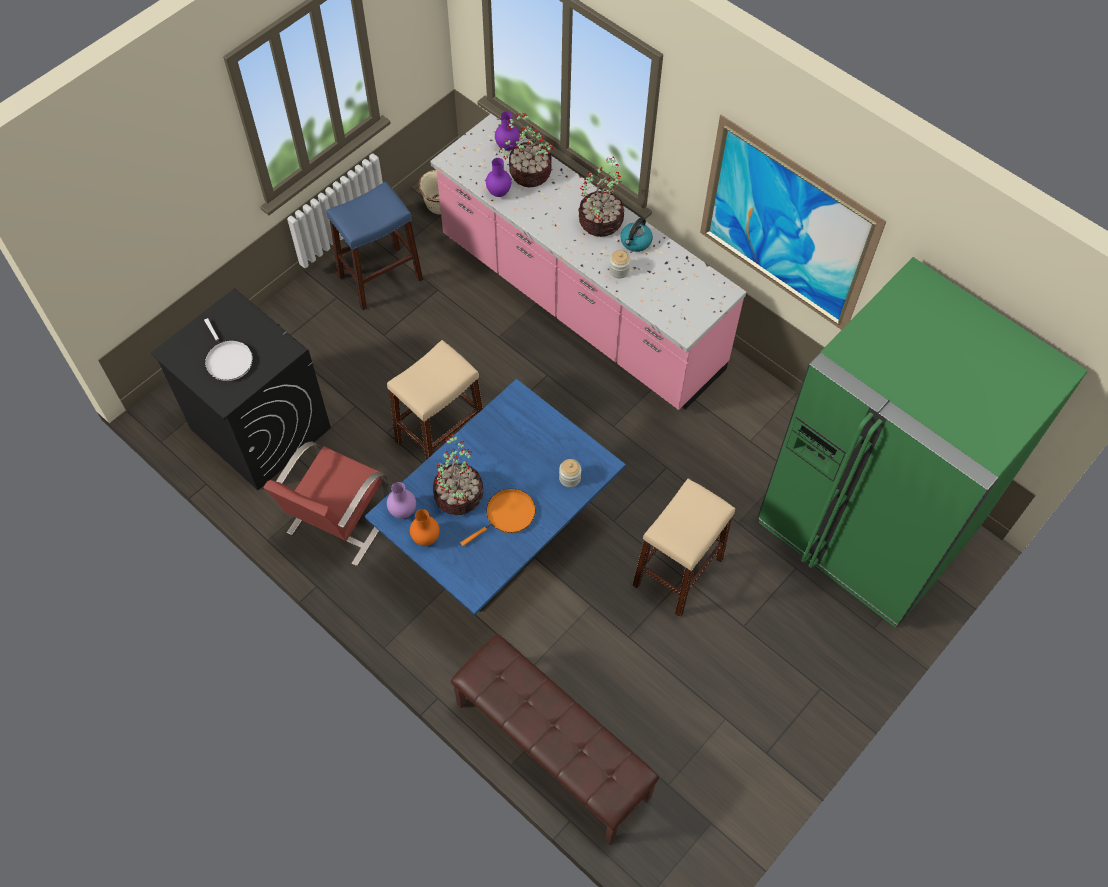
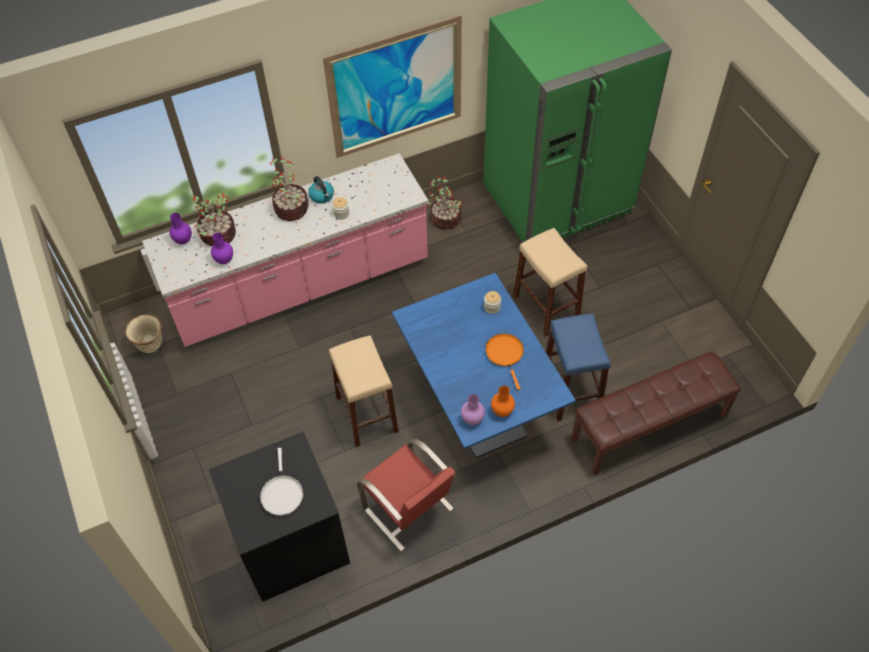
camera: 65 degrees left, 5 degrees down
white frying pan [204,318,253,381] -> white frying pan turned 90 degrees clockwise [260,448,303,516]
blue stool [327,182,423,310] -> blue stool moved to [546,314,611,421]
potted plant [433,434,483,515] -> potted plant moved to [427,176,463,230]

